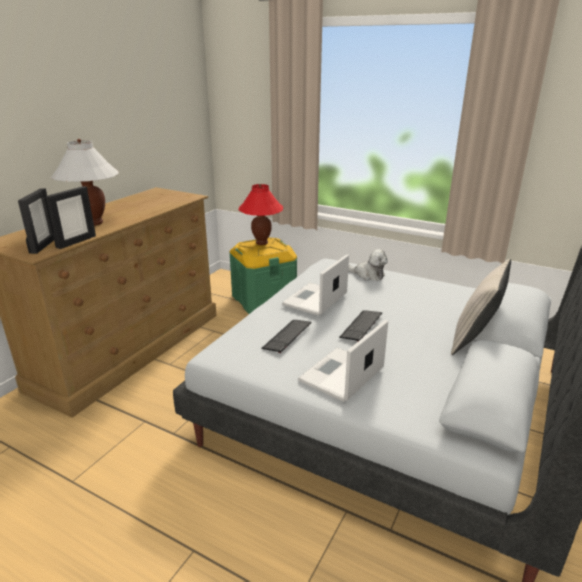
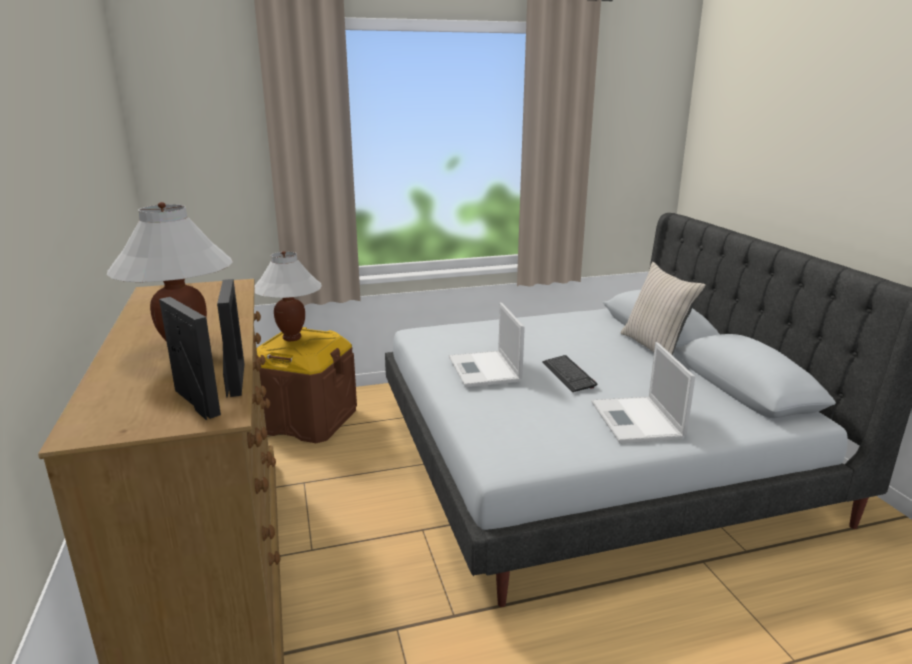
camera: 45 degrees left, 5 degrees down
green storage box [229,237,297,314] -> brown storage box [257,327,357,443]
red table lamp [239,184,283,245] -> white table lamp [254,251,322,341]
keyboard [261,320,312,353] -> none
plush toy [348,249,388,281] -> none

